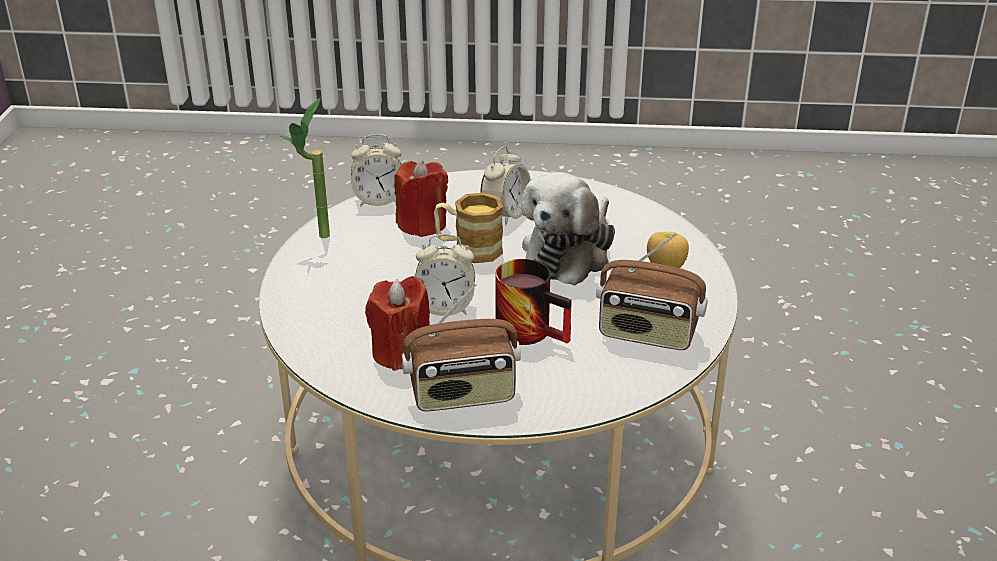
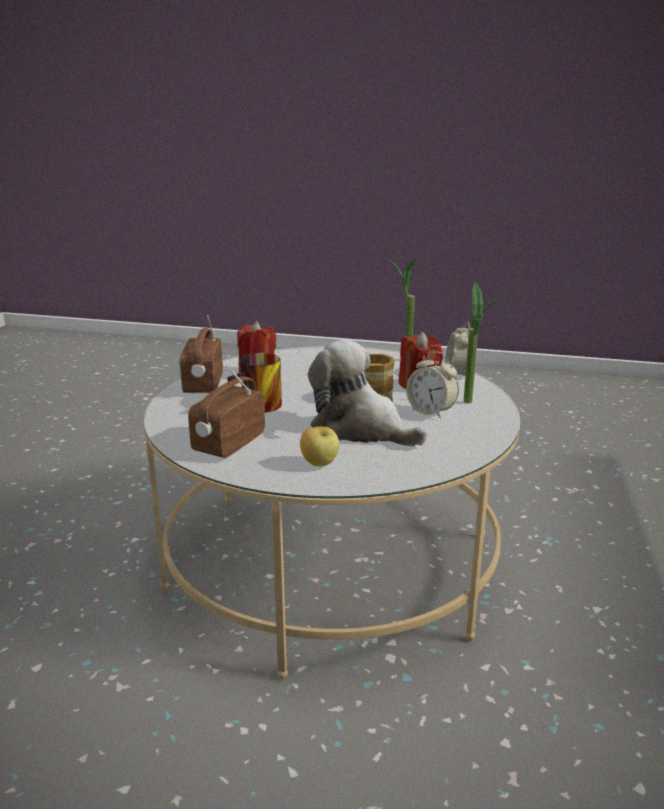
camera: 100 degrees right, 10 degrees down
alarm clock [414,234,475,316] -> none
none -> potted plant [464,282,499,403]

